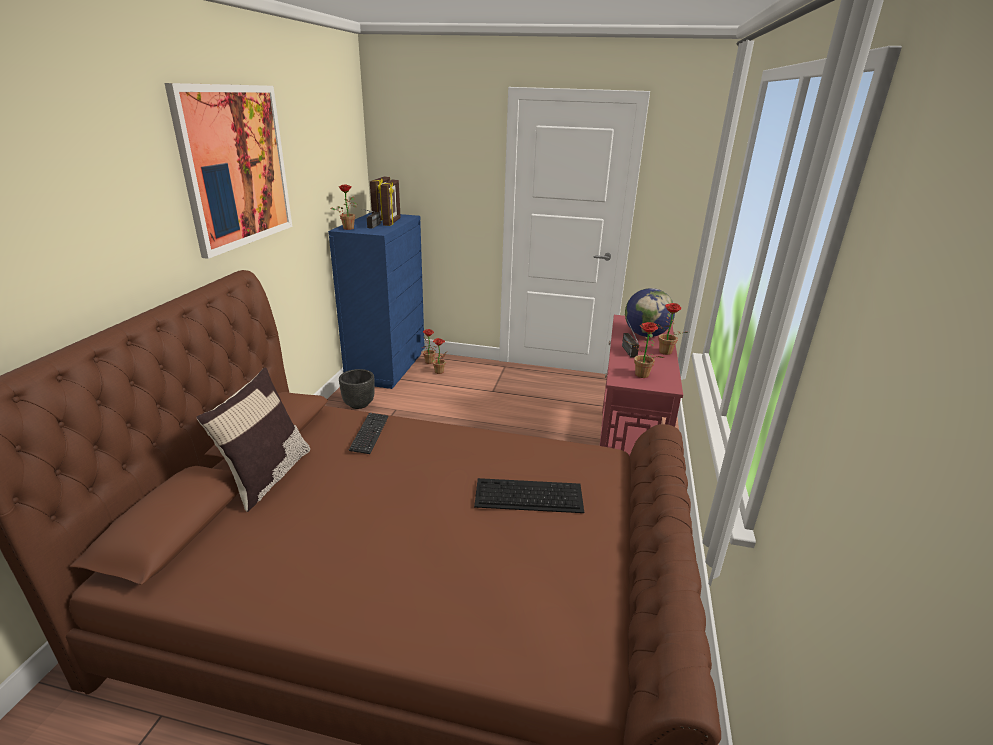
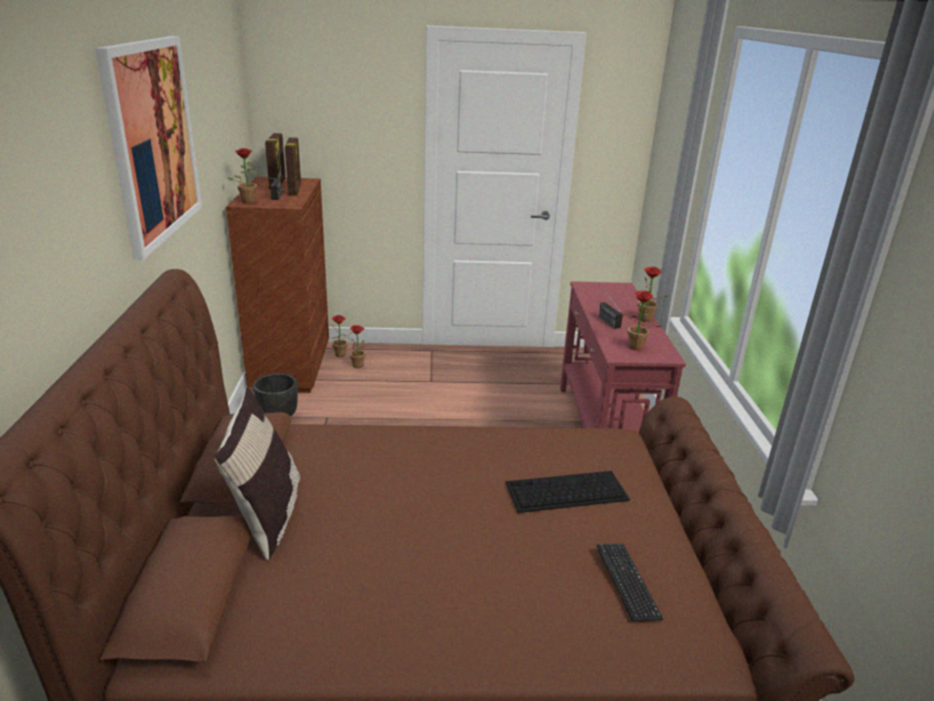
camera: 15 degrees left, 0 degrees up
blue dresser [328,212,425,389] -> brown dresser [226,177,329,393]
keyboard [349,413,388,454] -> keyboard moved to [597,544,663,621]
globe [625,288,675,337] -> none

